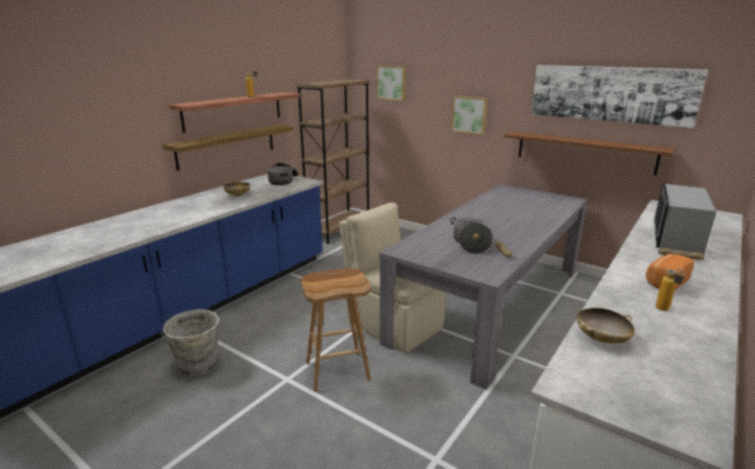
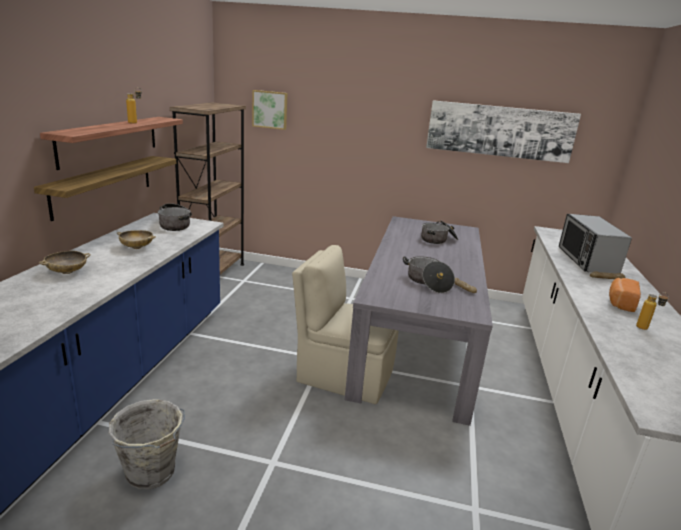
camera: 25 degrees left, 0 degrees up
brown stool [301,268,371,392] -> none
picture [452,96,487,135] -> none
brown shelf [504,131,675,175] -> none
beige bowl [577,308,635,343] -> beige bowl moved to [39,251,91,274]
none -> cooking pot [421,220,458,244]

